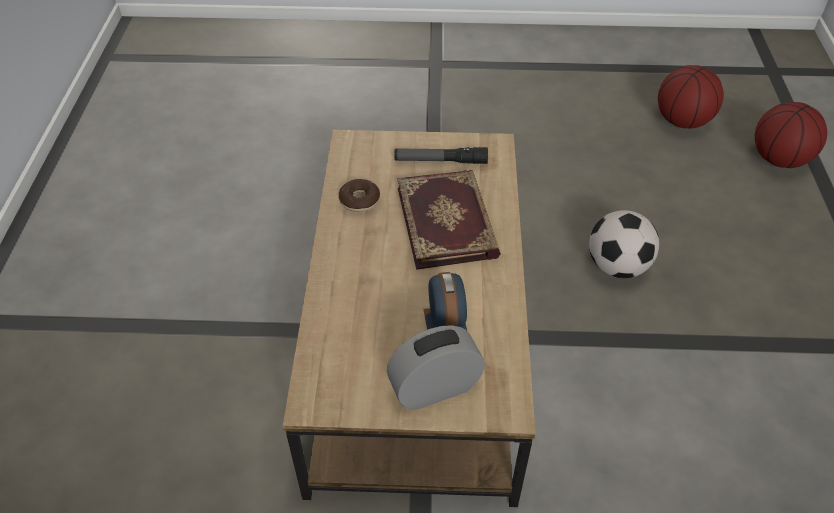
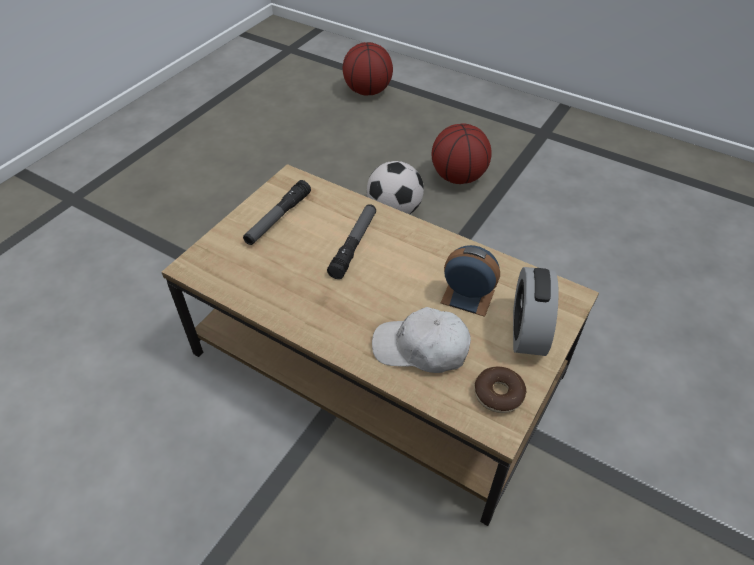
camera: 60 degrees left, 0 degrees up
donut [339,179,380,212] -> donut moved to [474,367,527,413]
book [397,170,501,270] -> flashlight [327,204,376,279]
basketball [658,65,724,129] -> basketball moved to [432,123,492,184]
none -> white cap [372,307,471,373]

